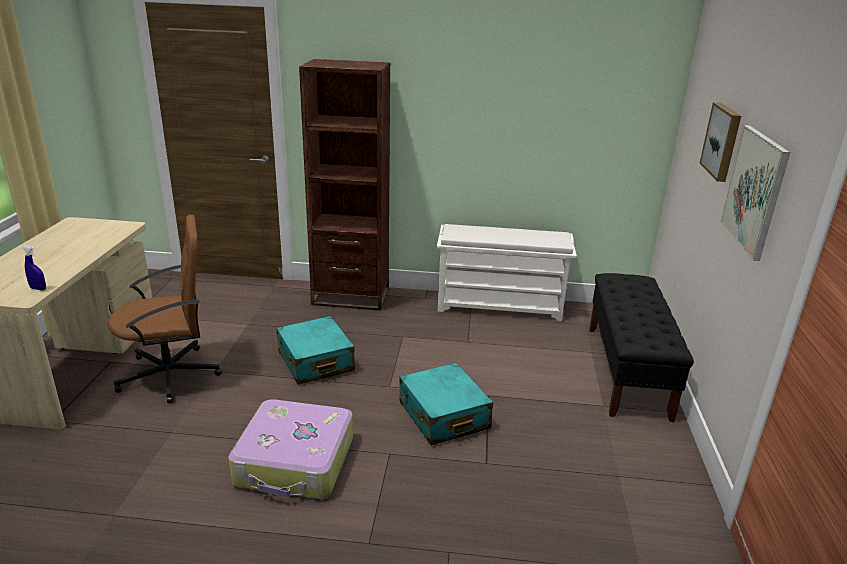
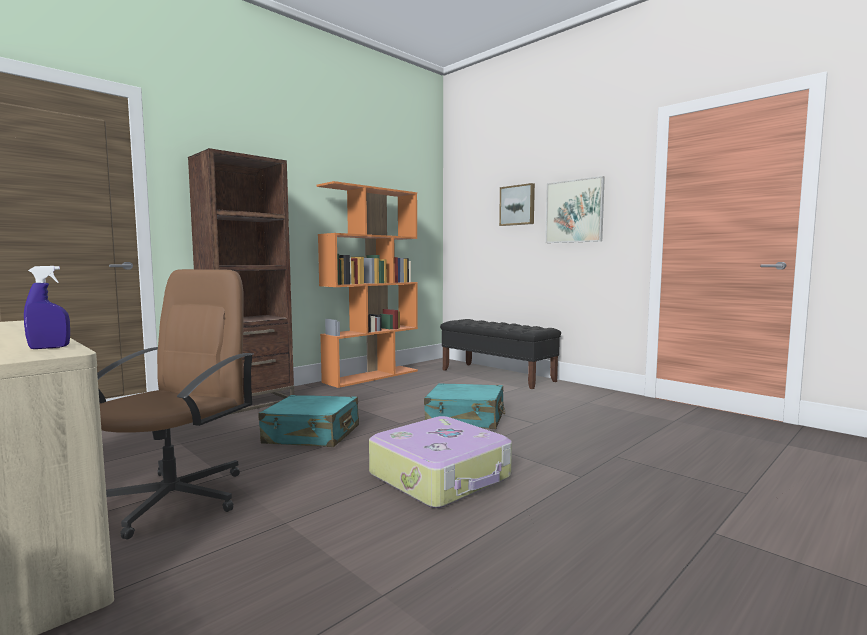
camera: 50 degrees left, 20 degrees down
white shoe rack [437,224,577,321] -> orange bookcase [317,181,418,388]

